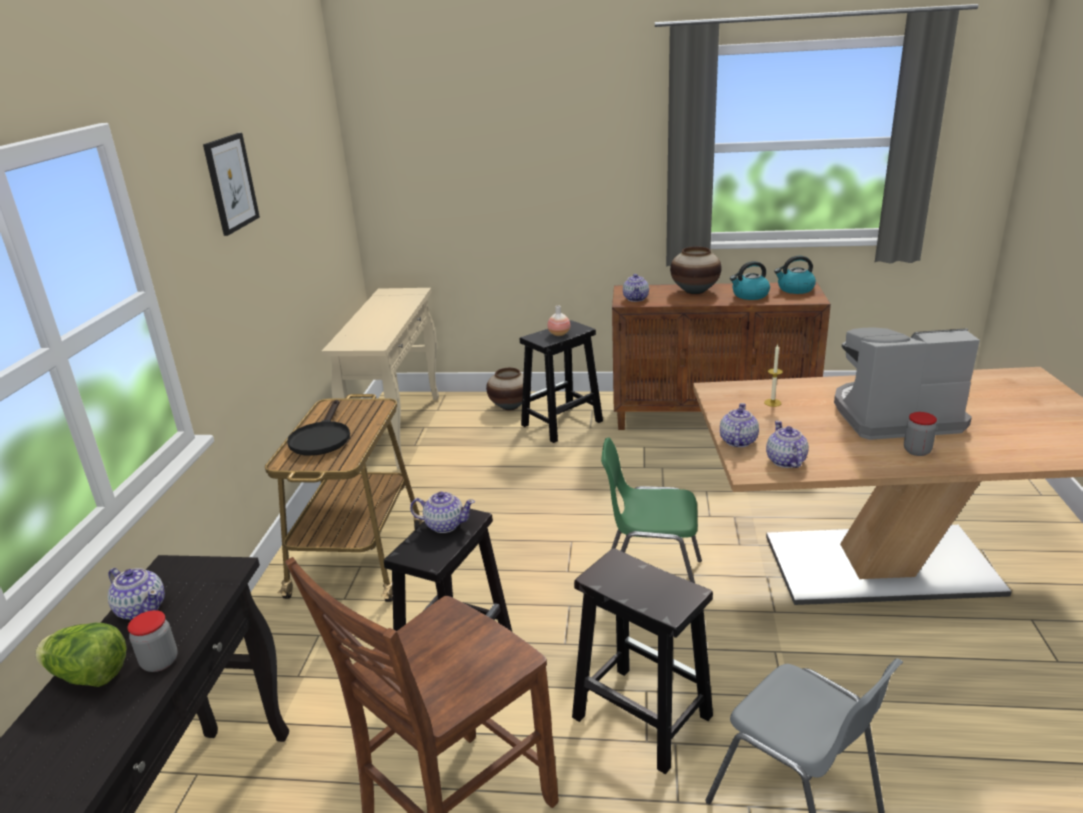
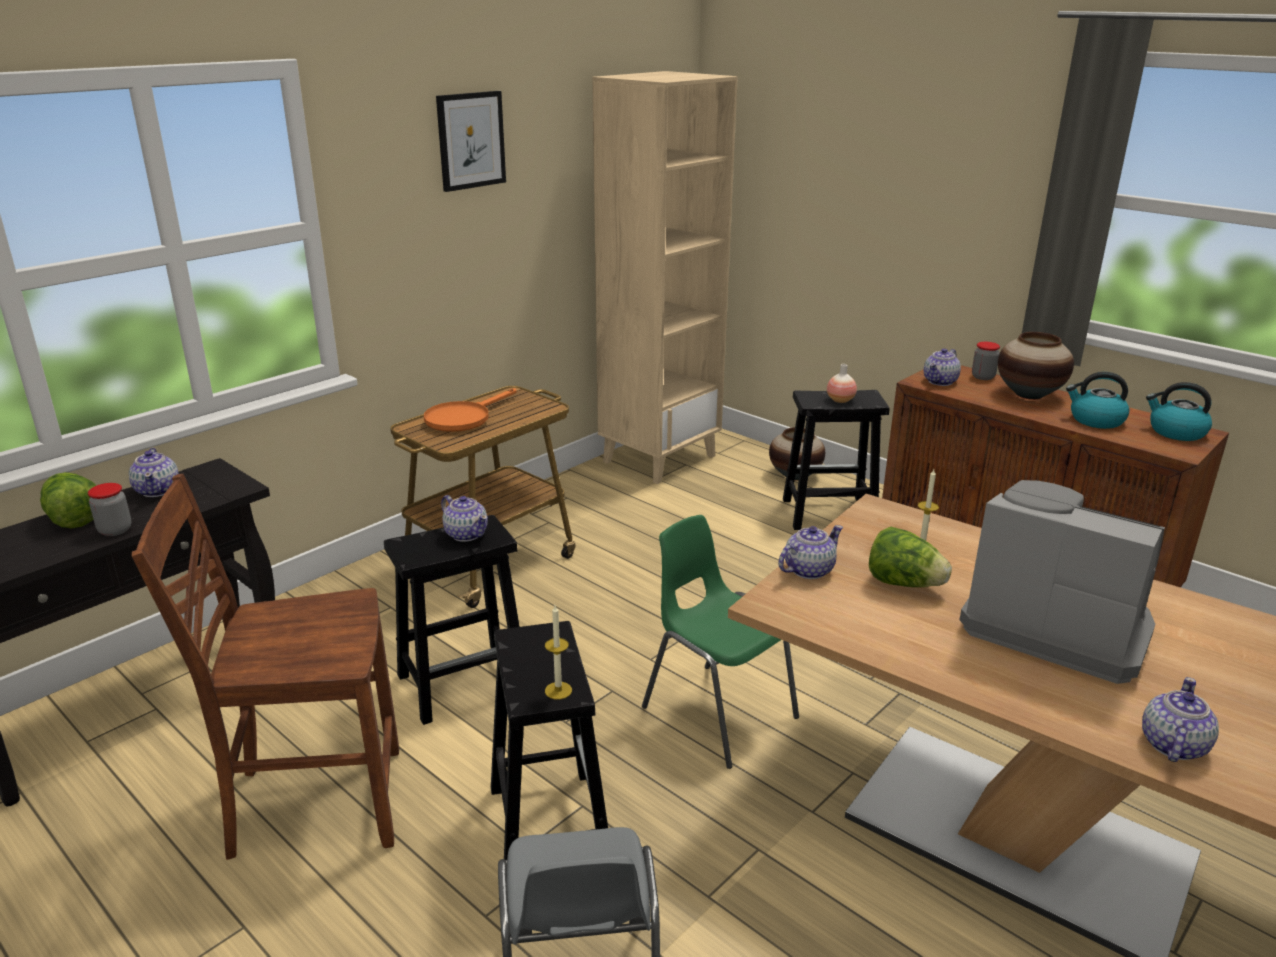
camera: 35 degrees right, 0 degrees up
black frying pan [287,400,350,456] -> orange frying pan [424,388,516,432]
beige console table [322,288,439,469] -> beige bookcase [592,71,738,484]
teapot [766,421,809,468] -> teapot moved to [1142,677,1219,762]
jar [904,412,937,456] -> jar moved to [972,342,1000,380]
none -> candle [545,605,572,699]
none -> lettuce [869,527,952,587]

